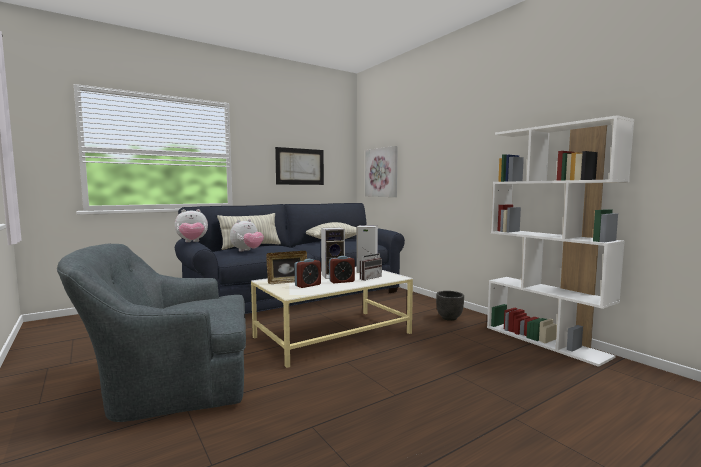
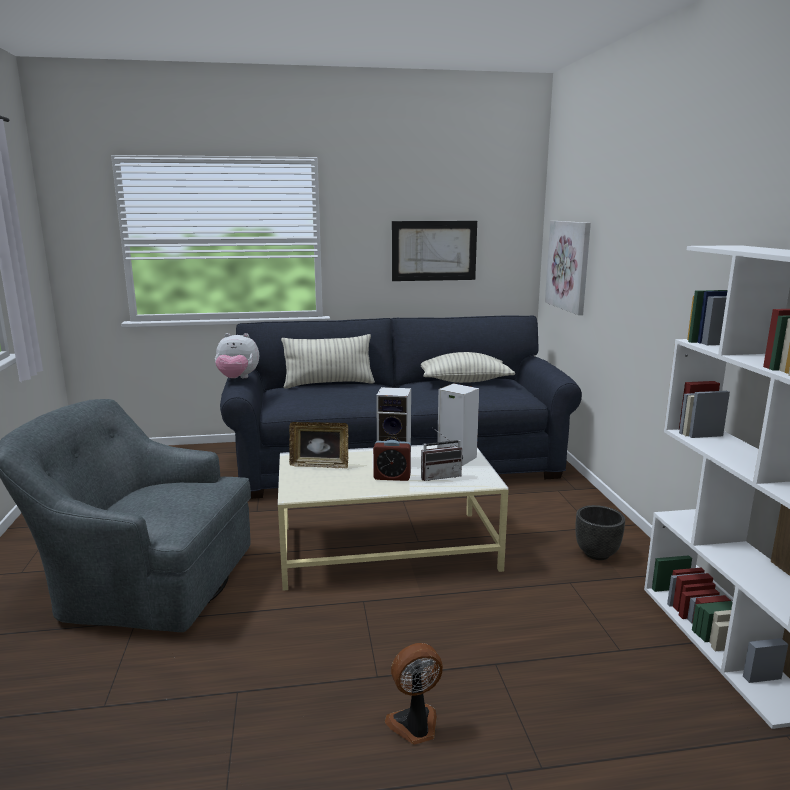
camera: 25 degrees right, 10 degrees up
plush toy [230,219,264,251] -> none
alarm clock [295,259,321,288] -> none
none -> fan [385,643,443,745]

